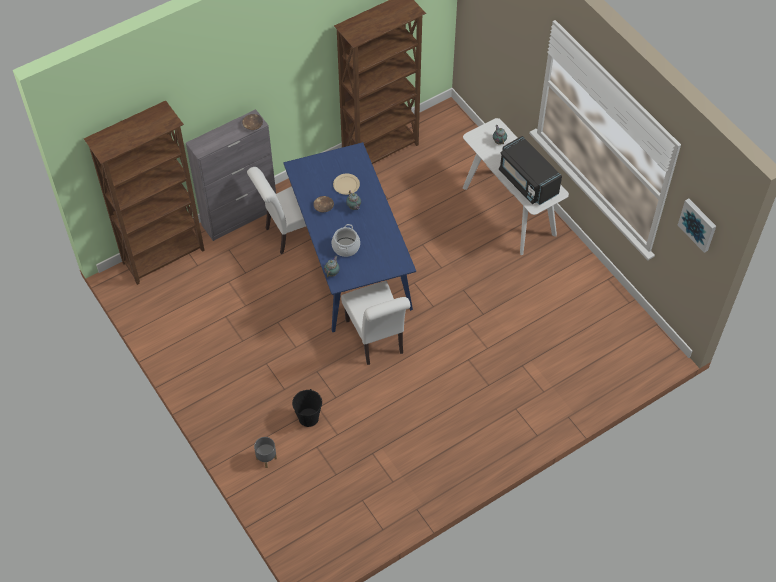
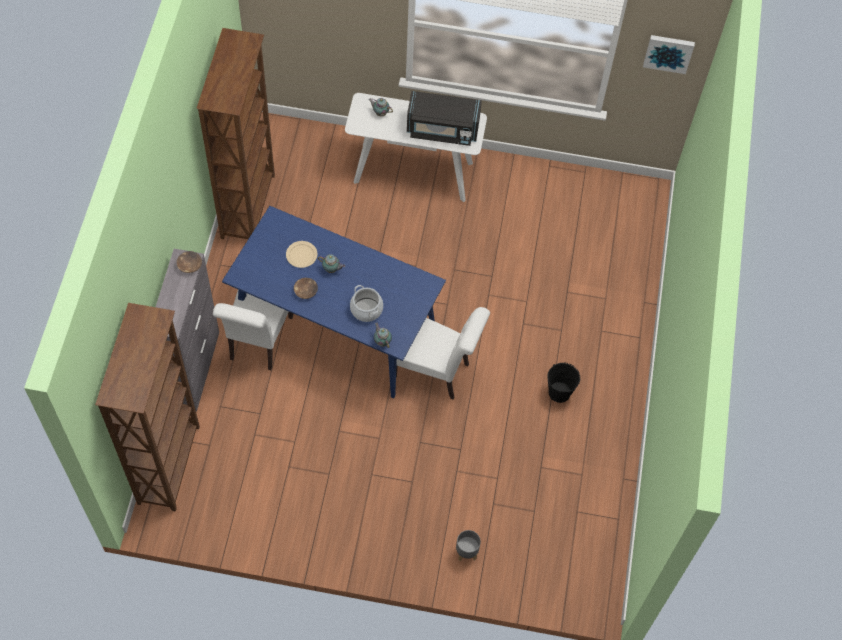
camera: 50 degrees left, 5 degrees up
black bucket [292,389,322,427] -> black bucket moved to [547,363,581,403]

